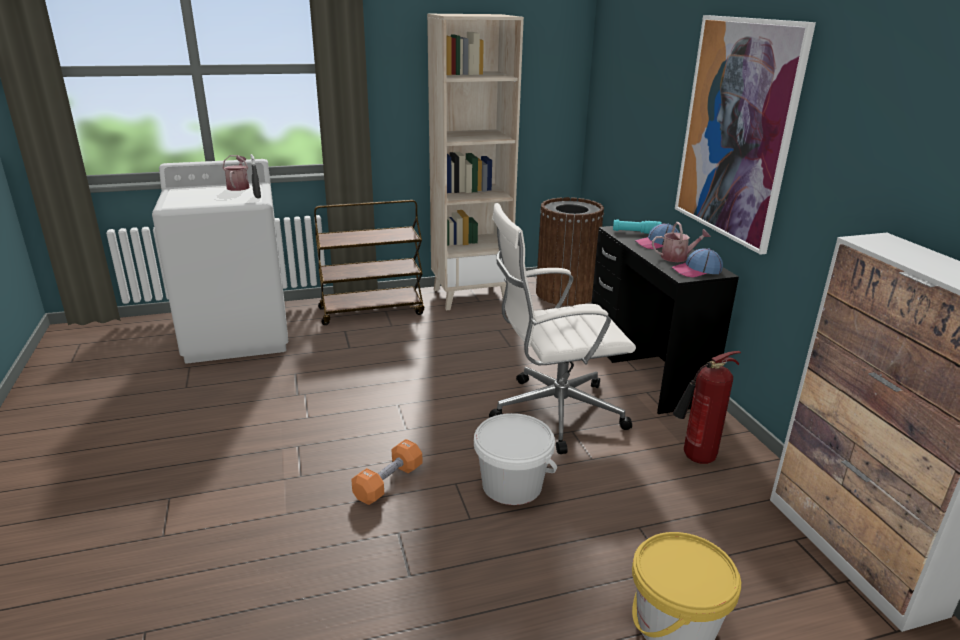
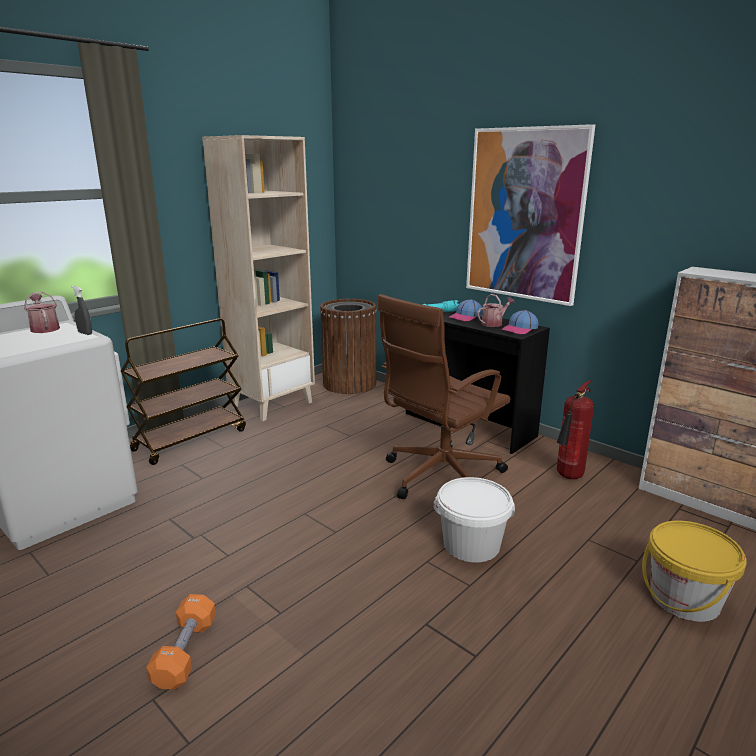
camera: 30 degrees left, 5 degrees down
orange dumbbell [351,439,423,505] -> orange dumbbell moved to [146,594,216,689]
white office chair [489,203,636,454] -> brown office chair [377,294,510,499]

